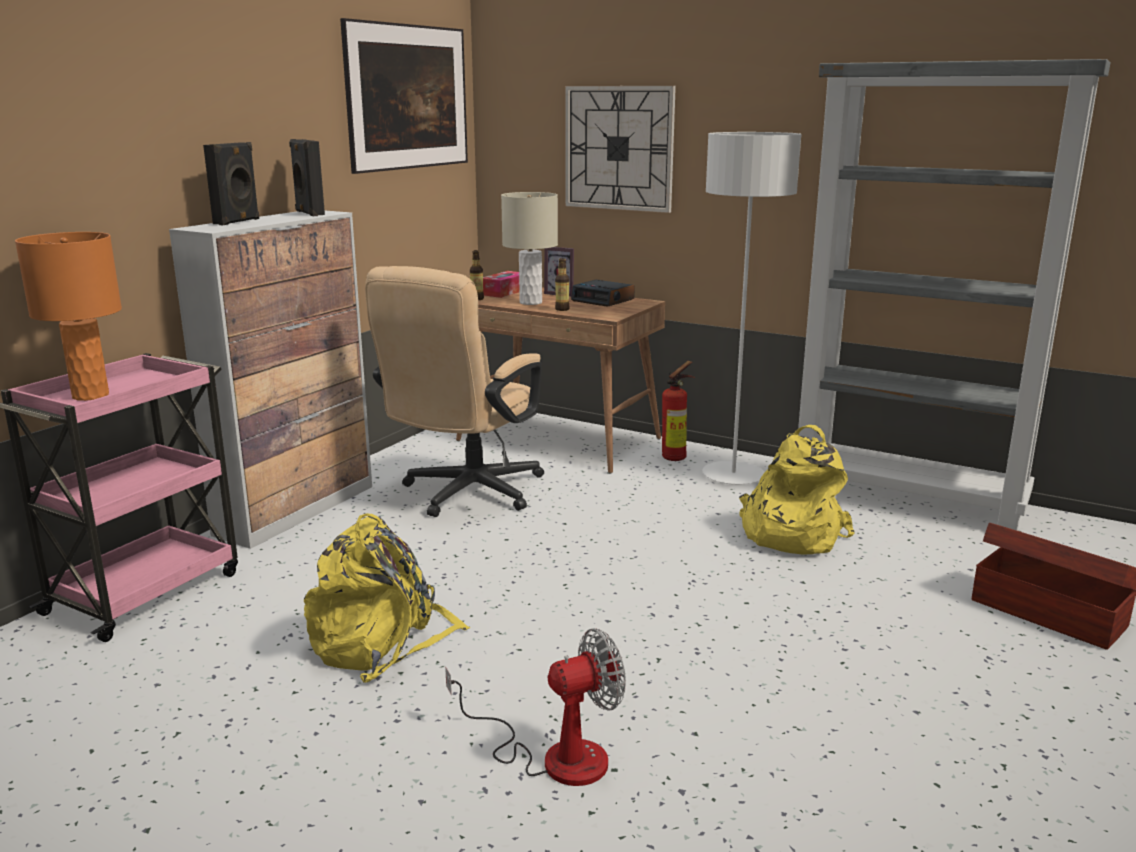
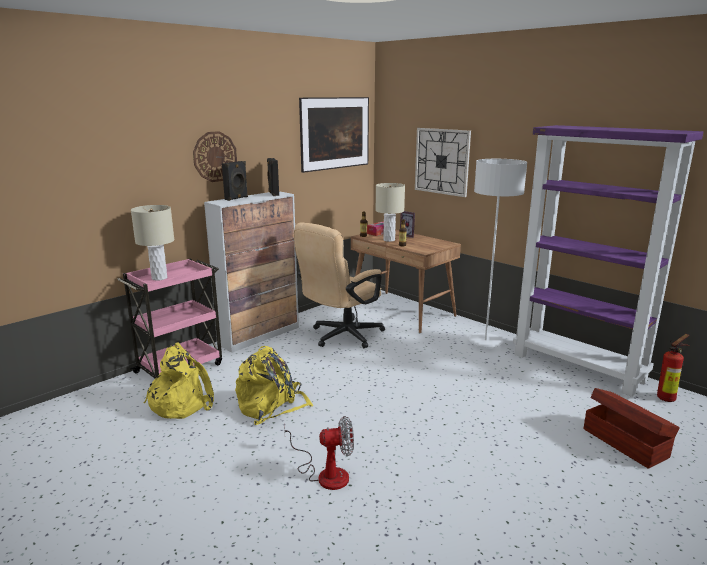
camera: 15 degrees right, 0 degrees up
orange table lamp [15,232,122,401] -> beige table lamp [131,205,174,281]
alarm clock [571,280,635,307] -> none
fire extinguisher [662,361,695,461] -> fire extinguisher moved to [657,334,690,402]
yellow backpack [739,425,855,554] -> yellow backpack moved to [144,342,214,419]
grey bookcase [798,59,1110,531] -> purple bookcase [513,125,704,397]
none -> wall clock [193,131,237,182]

